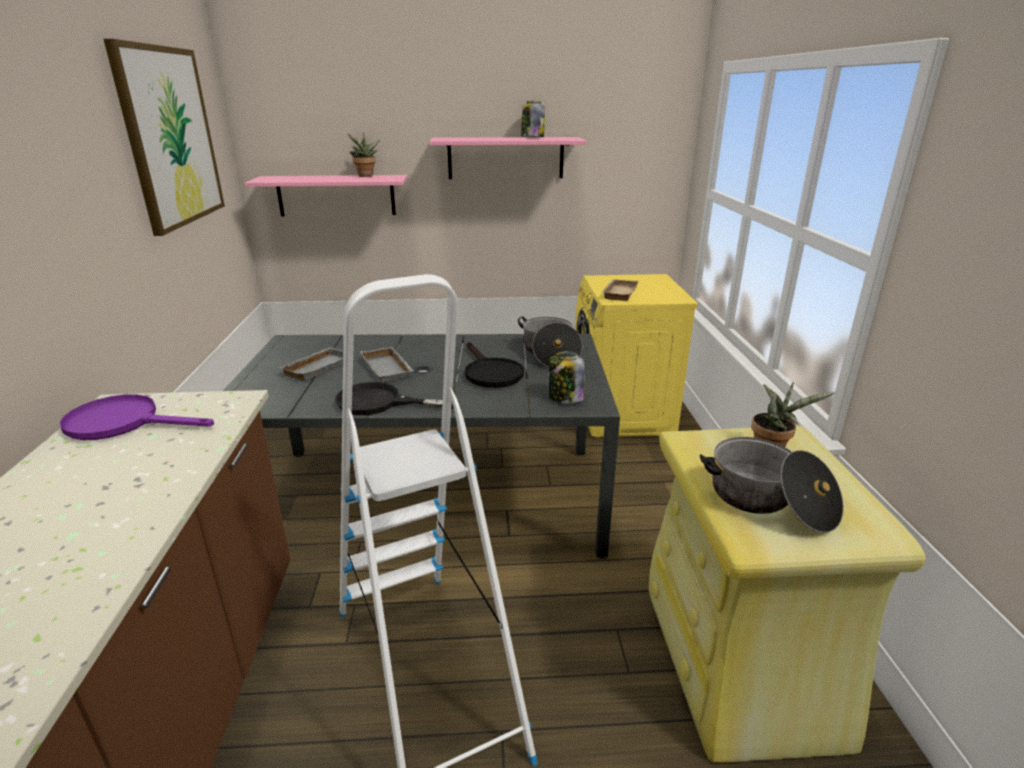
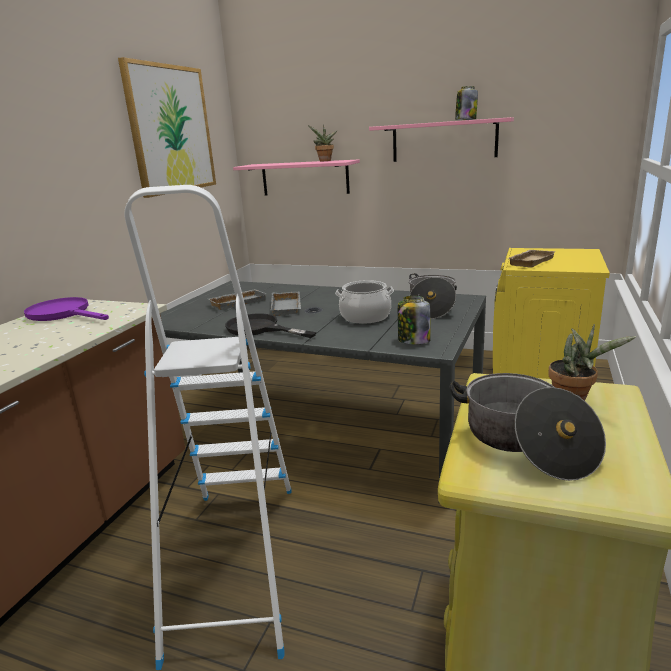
camera: 25 degrees right, 5 degrees down
black frying pan [465,342,524,388] -> cooking pot [335,280,394,324]

